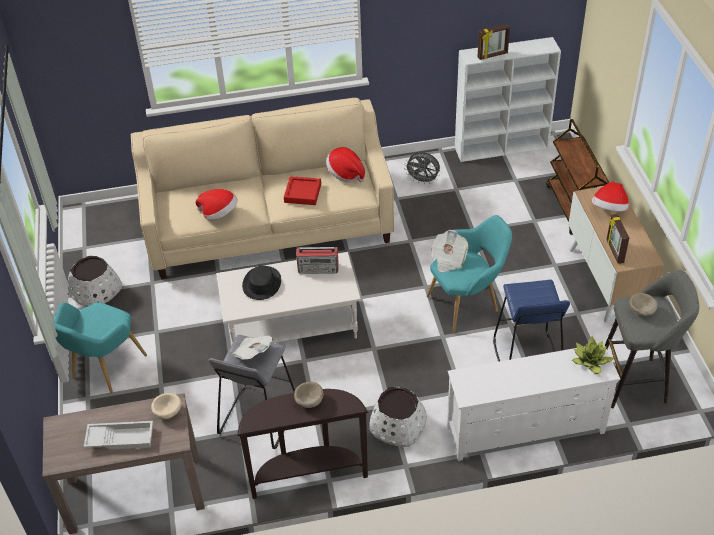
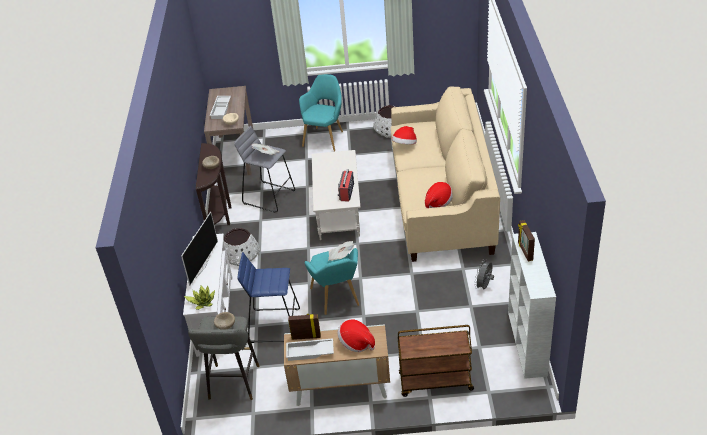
camera: 100 degrees right, 5 degrees down
turquoise armchair [53,302,147,394] -> turquoise armchair turned 75 degrees clockwise [299,74,343,152]
black hat [242,266,281,300] -> none
red tray [284,176,321,205] -> none
none -> television [181,212,218,286]
none -> white tray [286,338,334,361]

